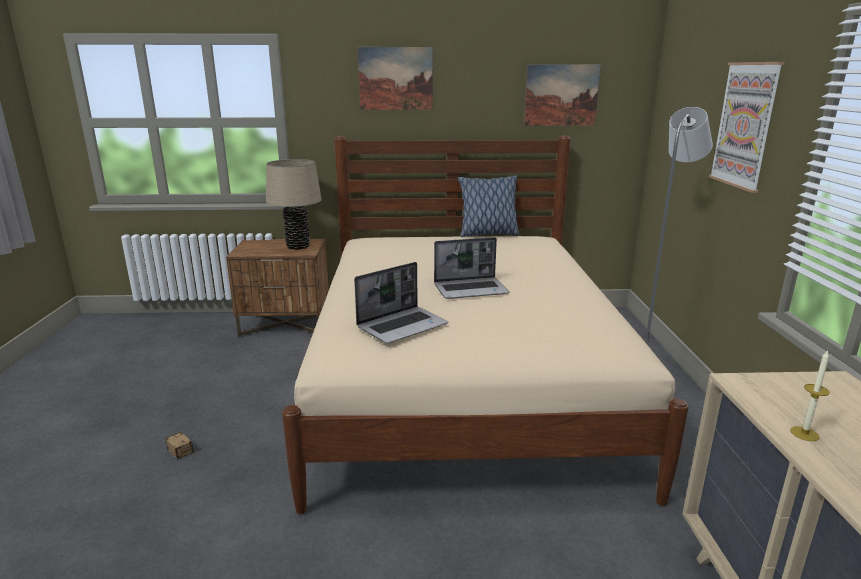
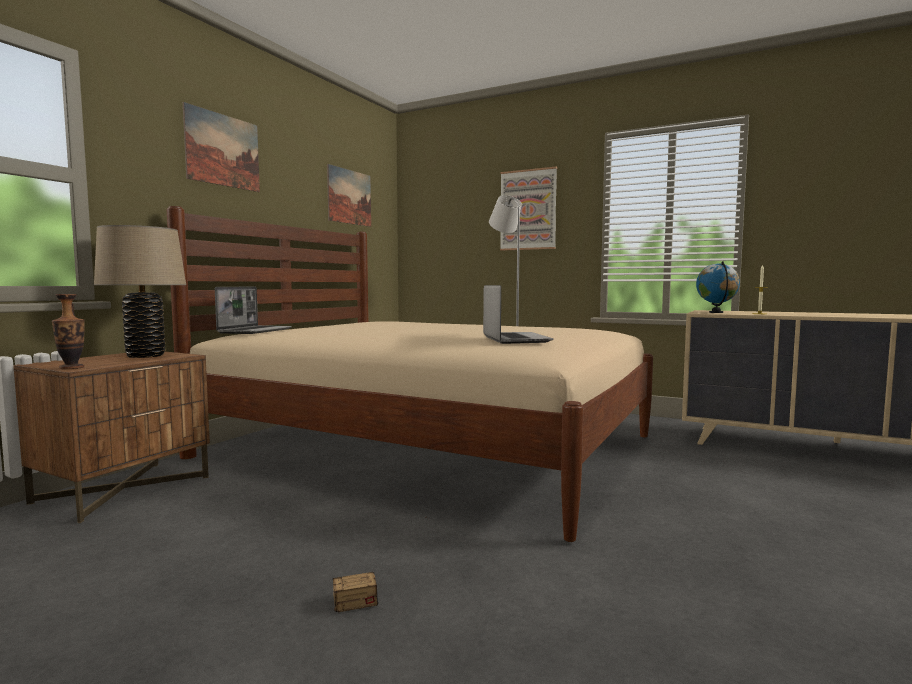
camera: 60 degrees left, 15 degrees down
laptop [434,237,509,299] -> laptop moved to [215,287,292,334]
pillow [458,175,519,237] -> none
none -> vase [52,294,85,369]
none -> globe [696,261,740,313]

